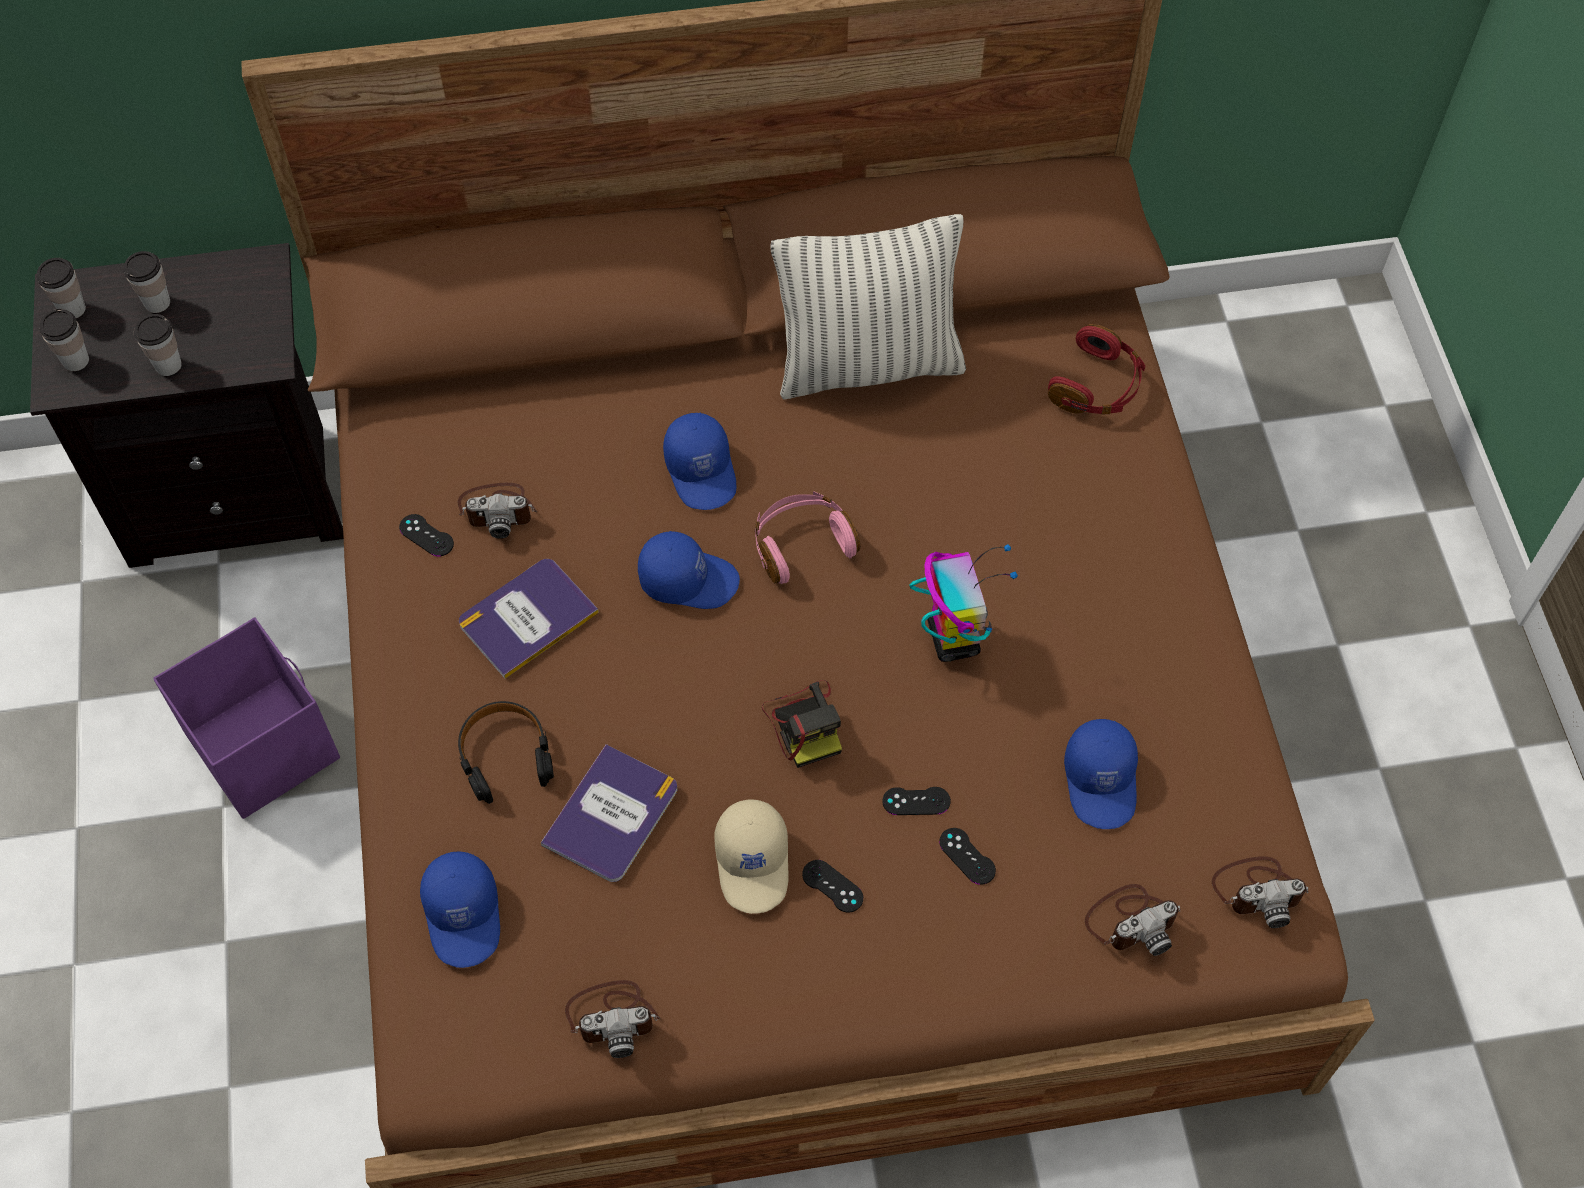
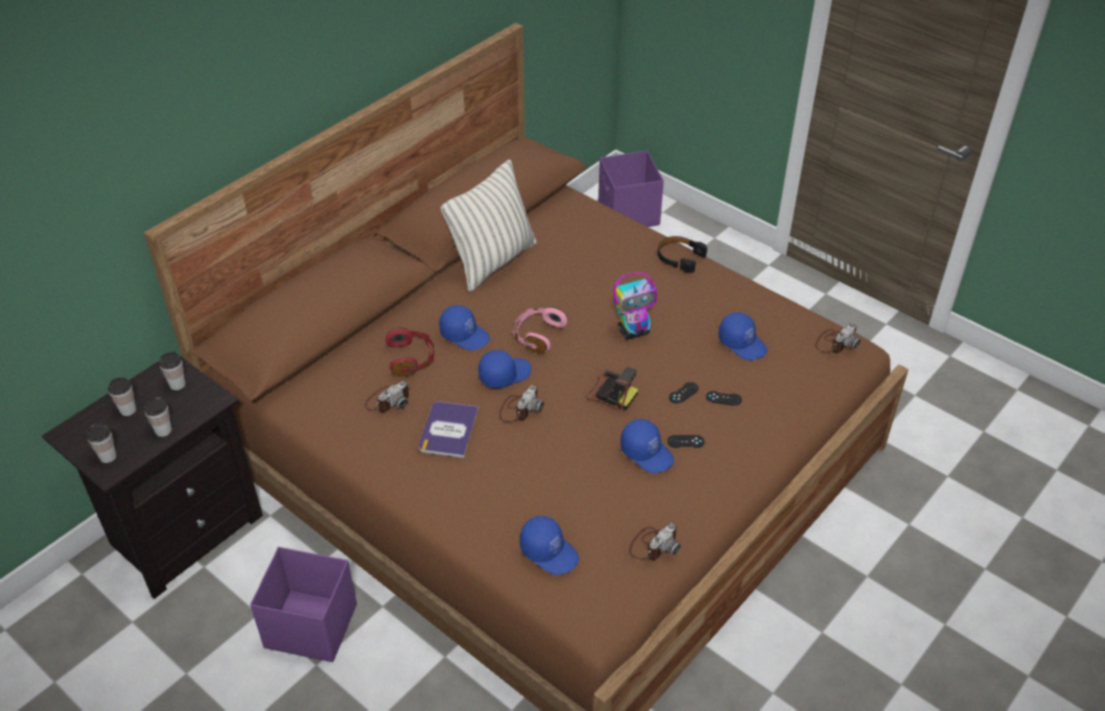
camera: 40 degrees left, 15 degrees down
cup [36,258,86,318] -> cup moved to [159,352,186,390]
black game controller [399,514,454,556] -> none
black headphones [458,701,554,804] -> black headphones moved to [658,236,707,273]
book [541,744,678,882] -> none
beige cap [714,800,789,914] -> blue cap [620,419,674,473]
toy robot [909,544,1018,662] -> toy robot turned 120 degrees clockwise [613,272,657,340]
red headphones [1048,324,1145,415] -> red headphones moved to [385,328,434,377]
camera [1085,884,1181,956] -> camera moved to [499,385,544,422]
none -> purple storage box [598,151,664,227]

